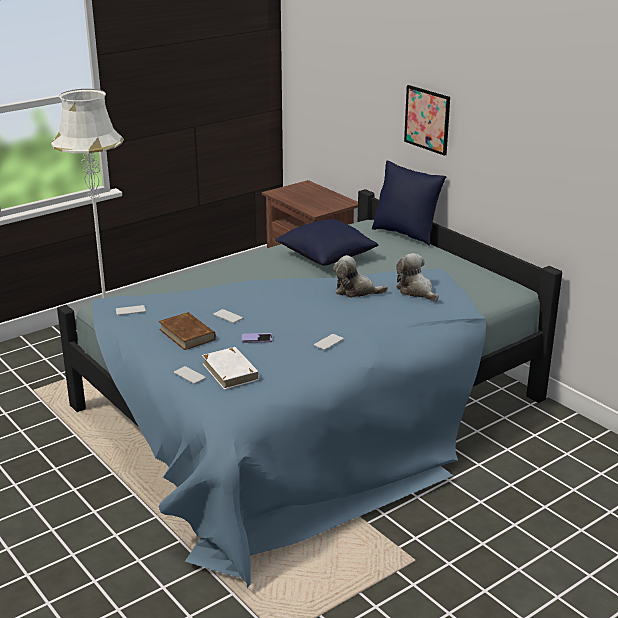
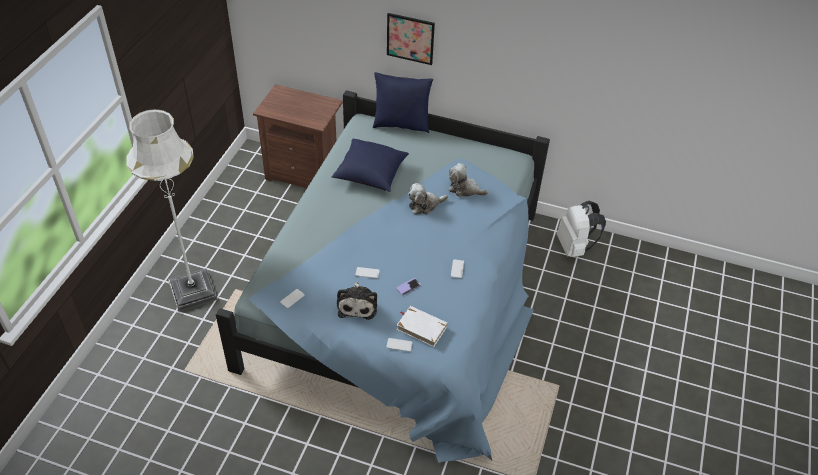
camera: 35 degrees left, 20 degrees up
brown book [158,312,216,350] -> plush toy [337,282,377,320]
none -> white backpack [557,201,606,257]

